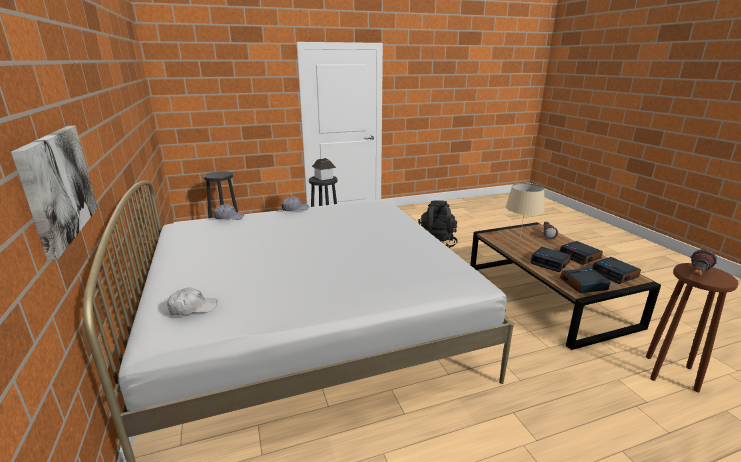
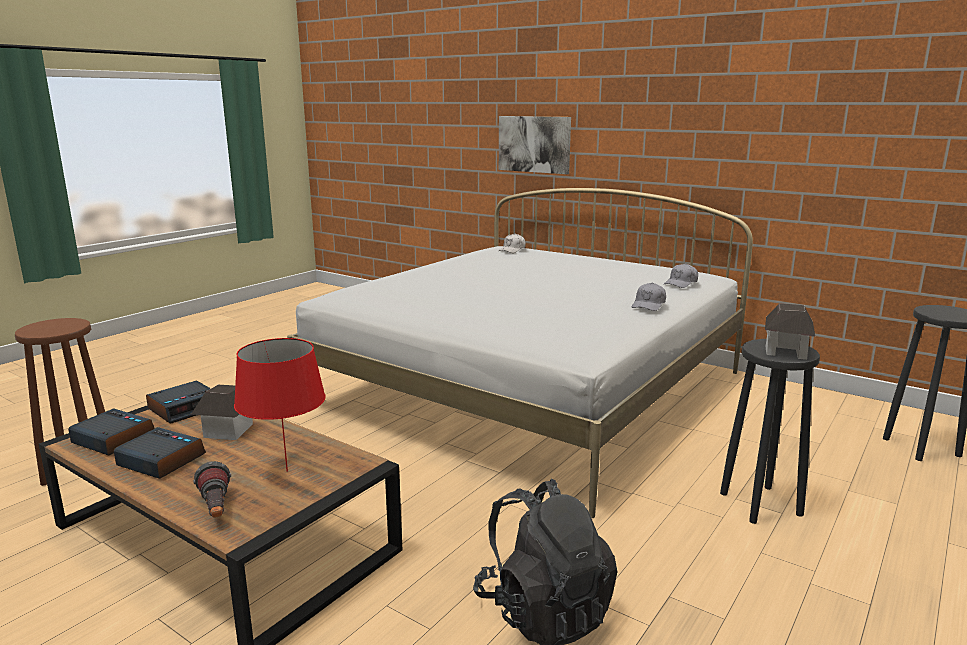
camera: 145 degrees right, 5 degrees down
beige table lamp [506,183,544,238] -> red table lamp [234,338,326,472]
alarm clock [530,247,571,272] -> toy house [191,385,253,440]
flashlight [691,249,717,276] -> none

